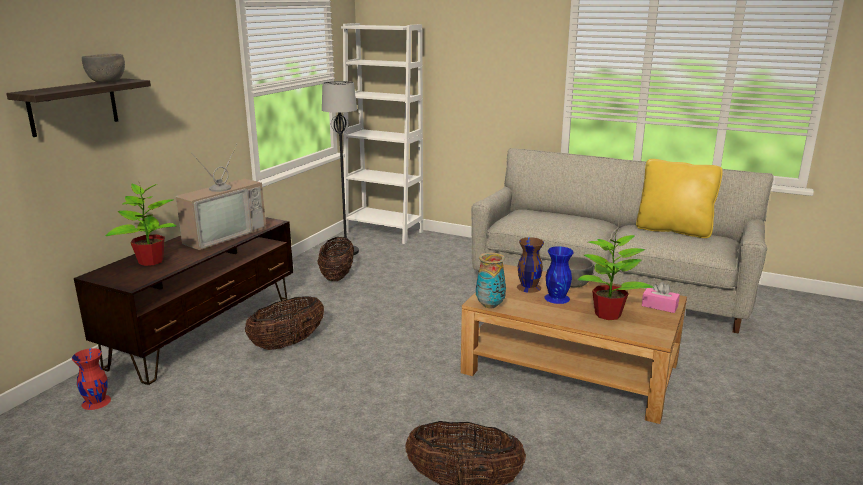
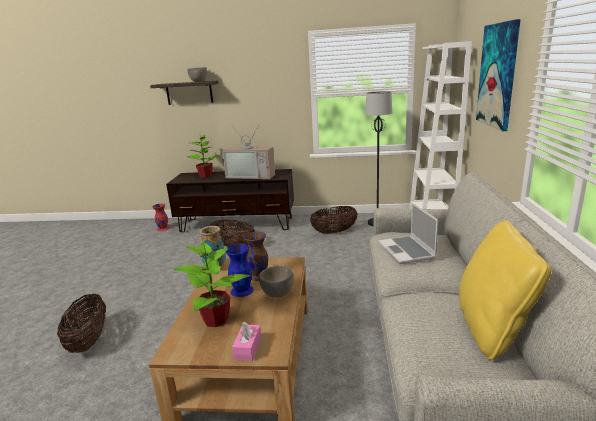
camera: 70 degrees right, 0 degrees up
none -> laptop [378,203,438,264]
none -> picture [476,19,521,131]

